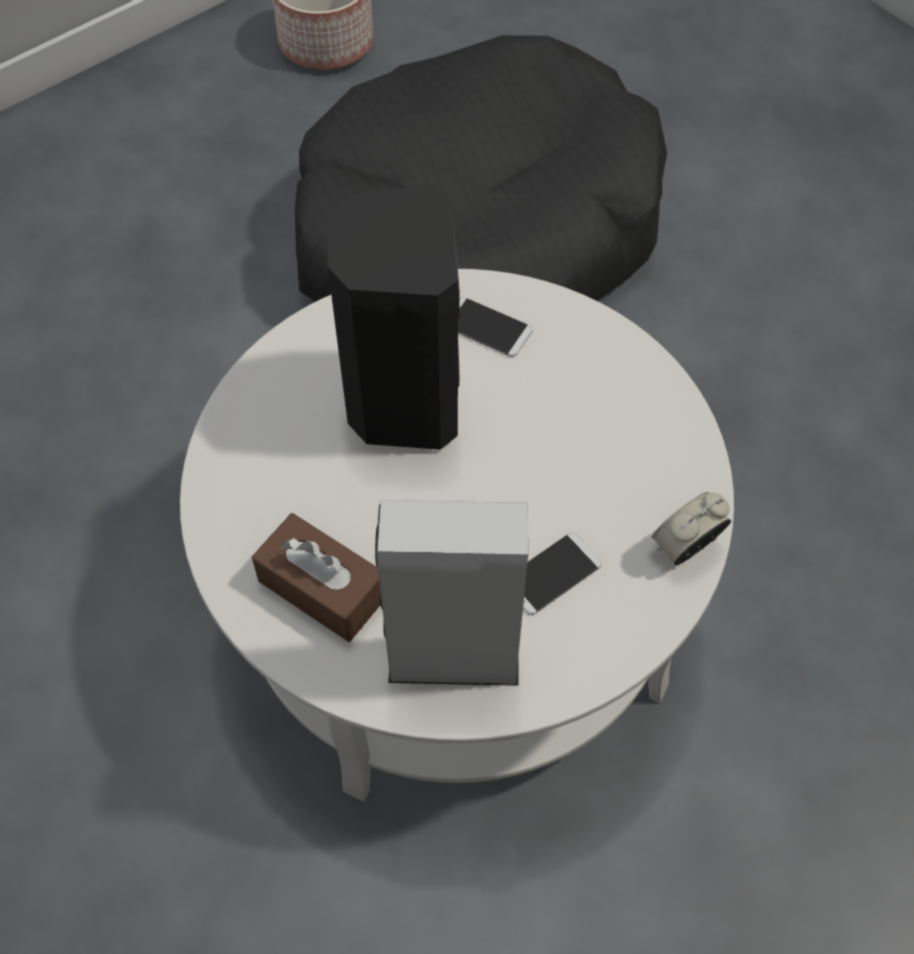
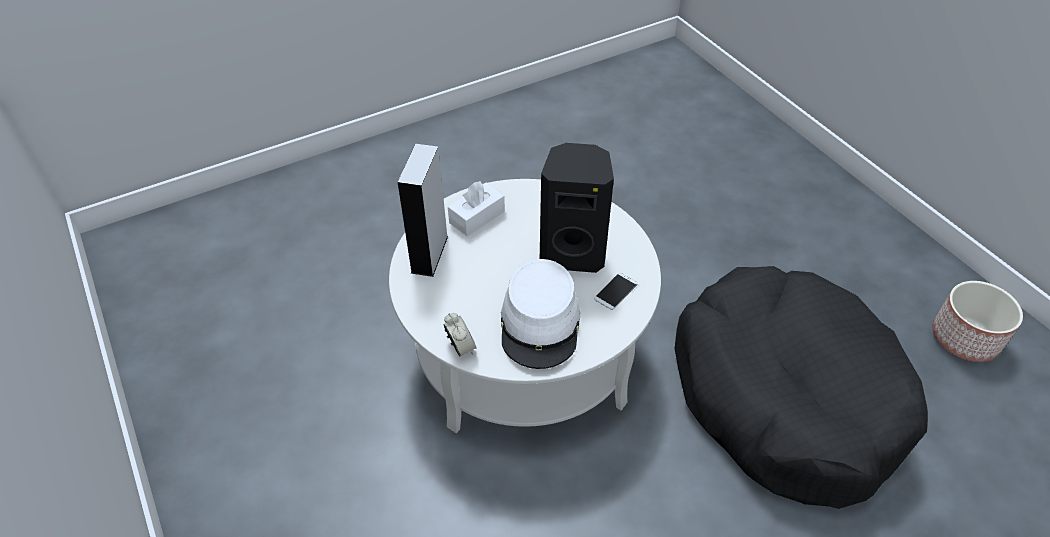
camera: 100 degrees right, 10 degrees down
brown tissue box [252,513,381,642] -> white tissue box [448,181,505,237]
phone [523,533,602,615] -> none
none -> white hat [501,259,581,369]

